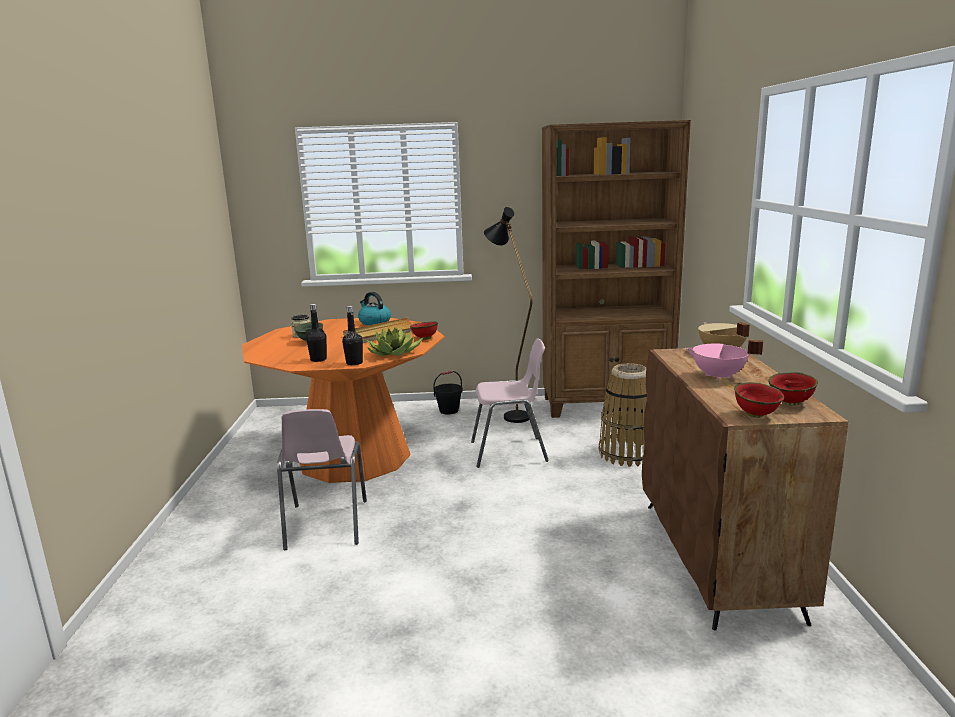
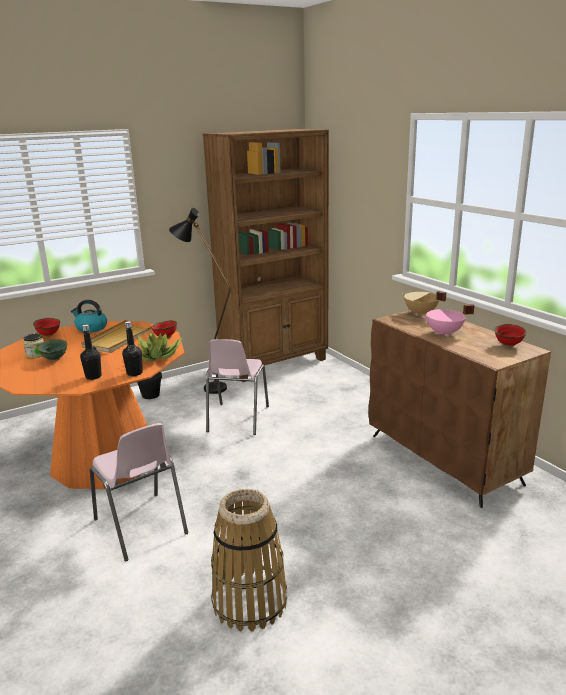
camera: 30 degrees left, 5 degrees up
pink chair [471,338,549,468] -> pink chair turned 135 degrees clockwise [206,339,269,435]
basket [599,363,647,467] -> basket moved to [211,489,287,632]
red bowl [734,382,784,418] -> red bowl moved to [33,318,60,337]

